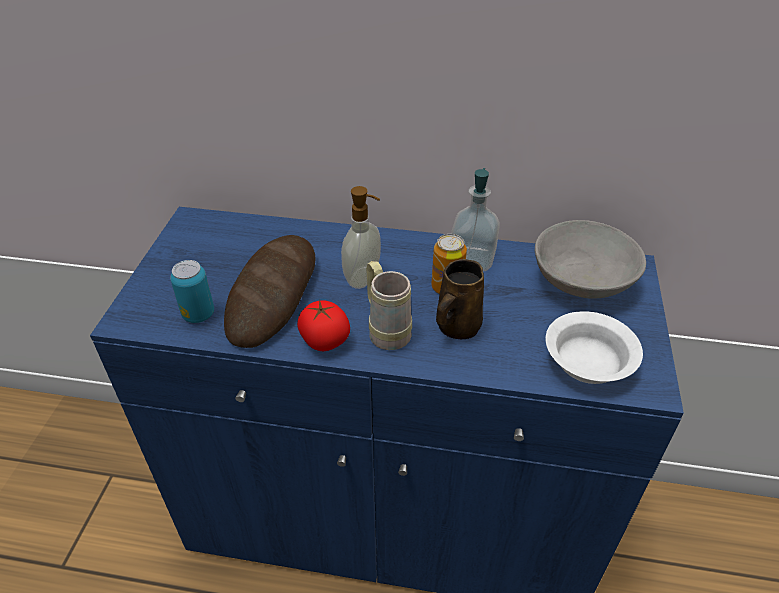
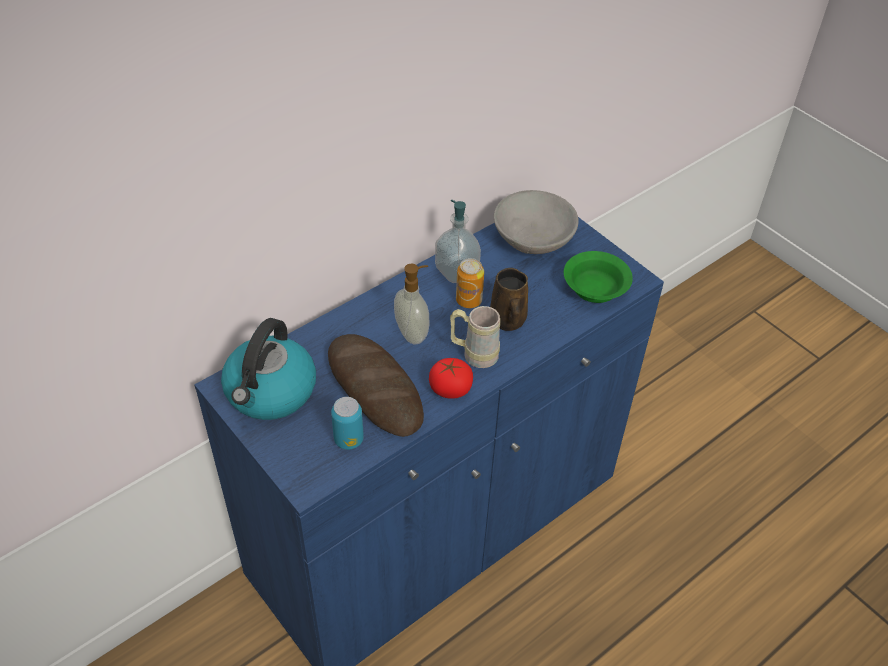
camera: 50 degrees left, 5 degrees up
white bowl [545,311,643,384] -> green bowl [564,251,633,303]
none -> kettle [221,318,316,420]

